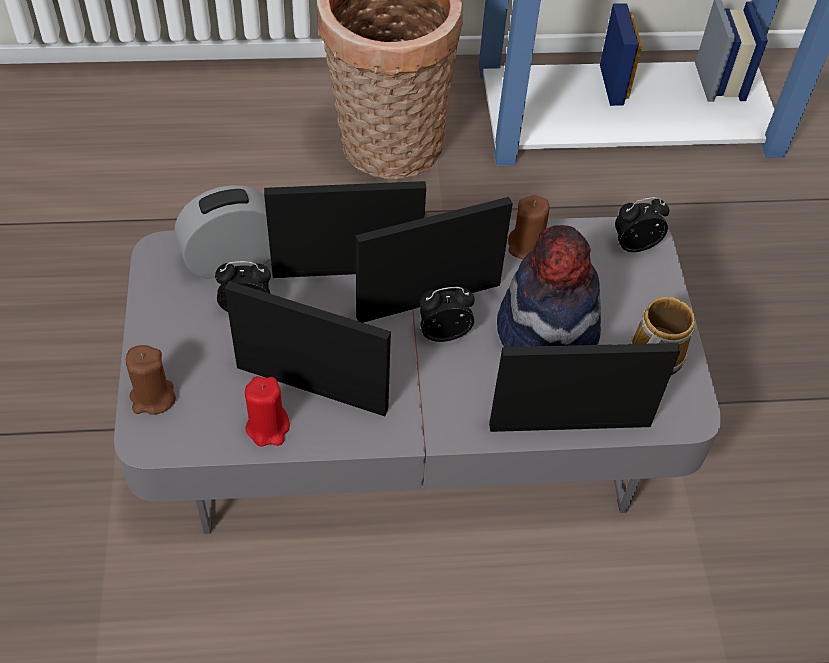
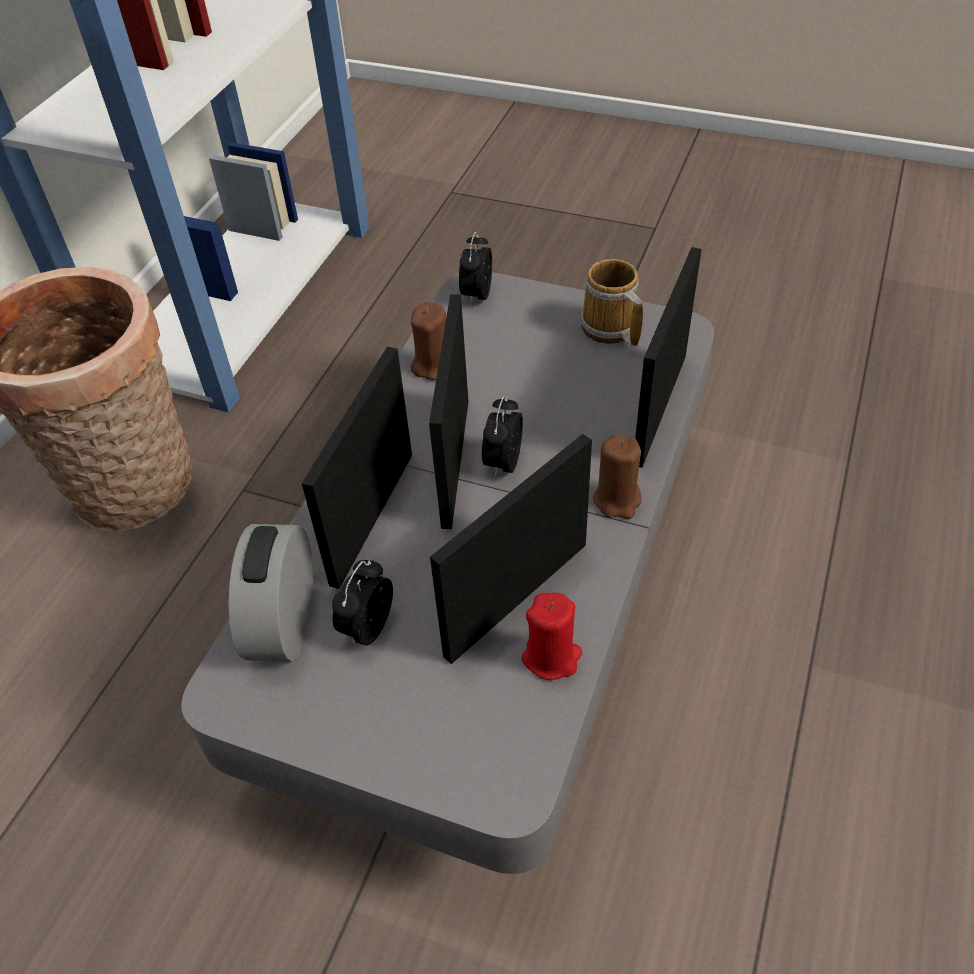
camera: 60 degrees left, 5 degrees down
brown candle [126,345,176,415] -> brown candle moved to [593,435,642,519]
hat [497,225,601,347] -> none

